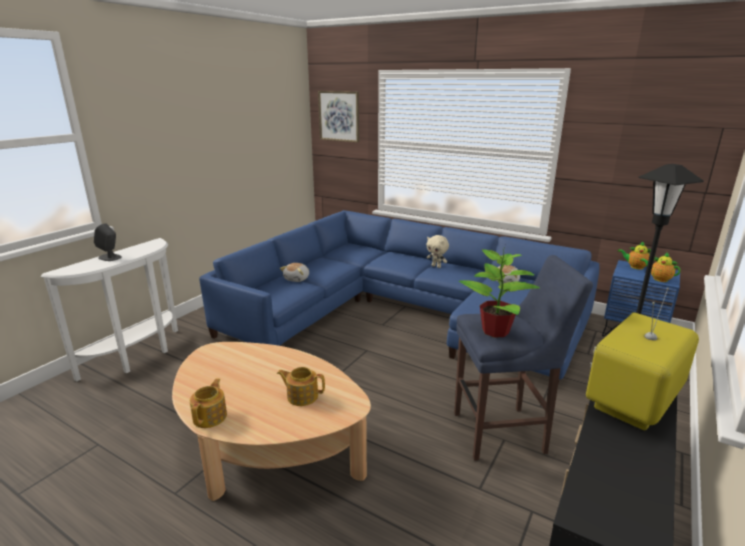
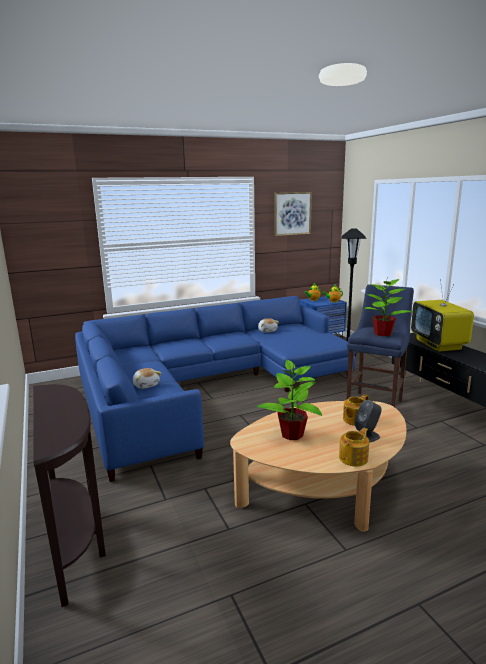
camera: 55 degrees left, 5 degrees down
white console table [41,238,178,381] -> brown console table [33,384,106,607]
grey speaker [94,223,122,261] -> grey speaker moved to [354,400,382,443]
teapot [190,379,227,428] -> teapot turned 90 degrees clockwise [339,428,369,467]
picture [318,91,359,142] -> picture moved to [274,192,312,236]
beige plush toy [426,235,449,268] -> none
none -> potted plant [257,360,322,440]

